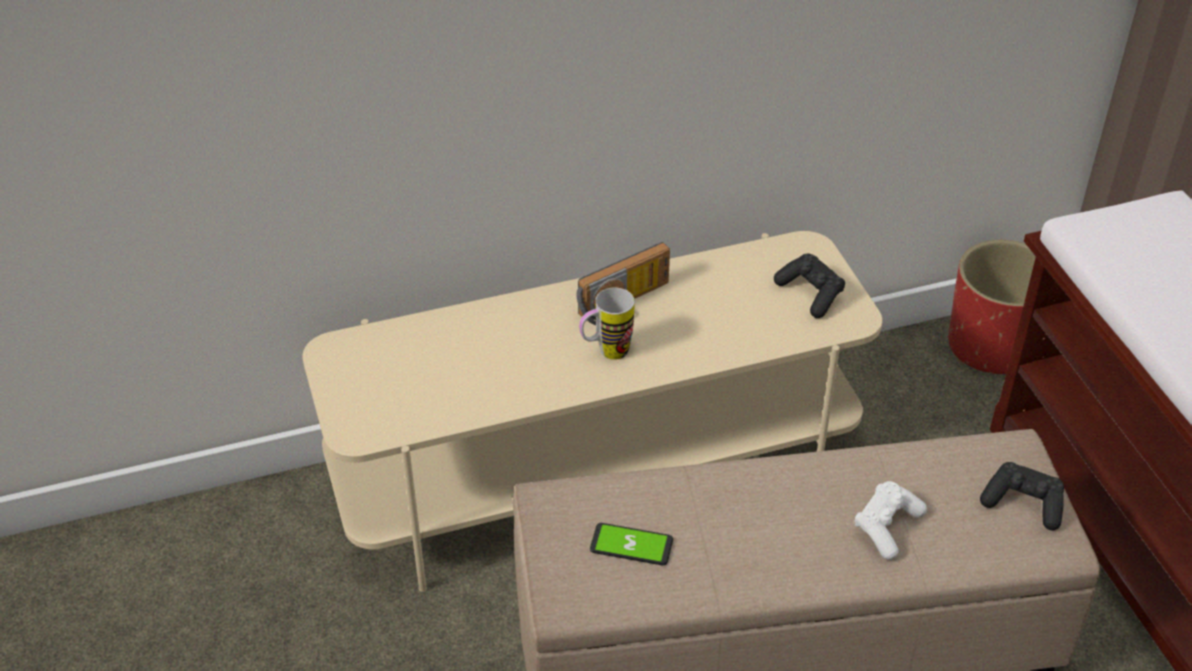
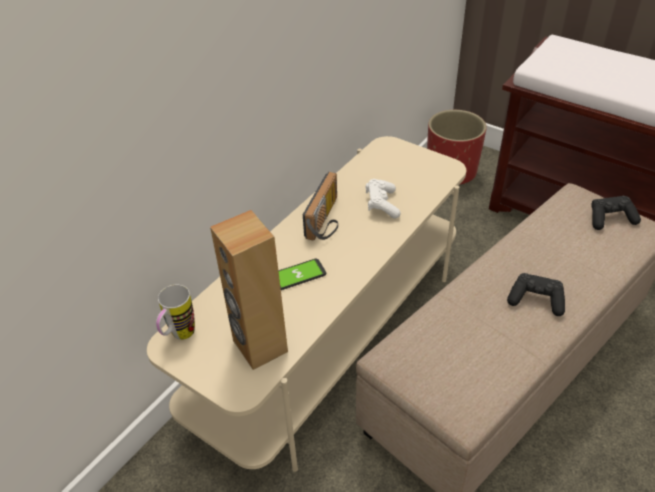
camera: 35 degrees left, 0 degrees up
mug [579,288,635,360] -> mug moved to [156,285,195,340]
phone [590,523,673,565] -> phone moved to [278,259,326,290]
black game controller [774,254,845,318] -> black game controller moved to [507,273,565,316]
white game controller [855,481,927,560] -> white game controller moved to [365,179,400,219]
none -> brown speaker [210,210,288,370]

